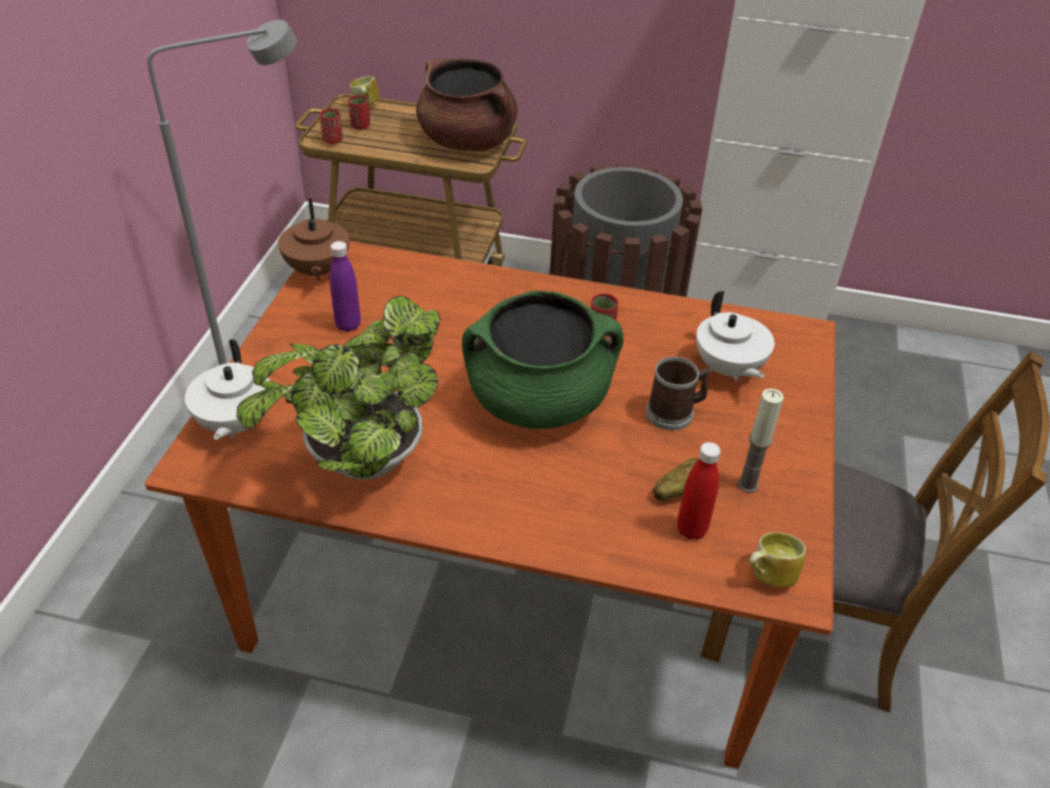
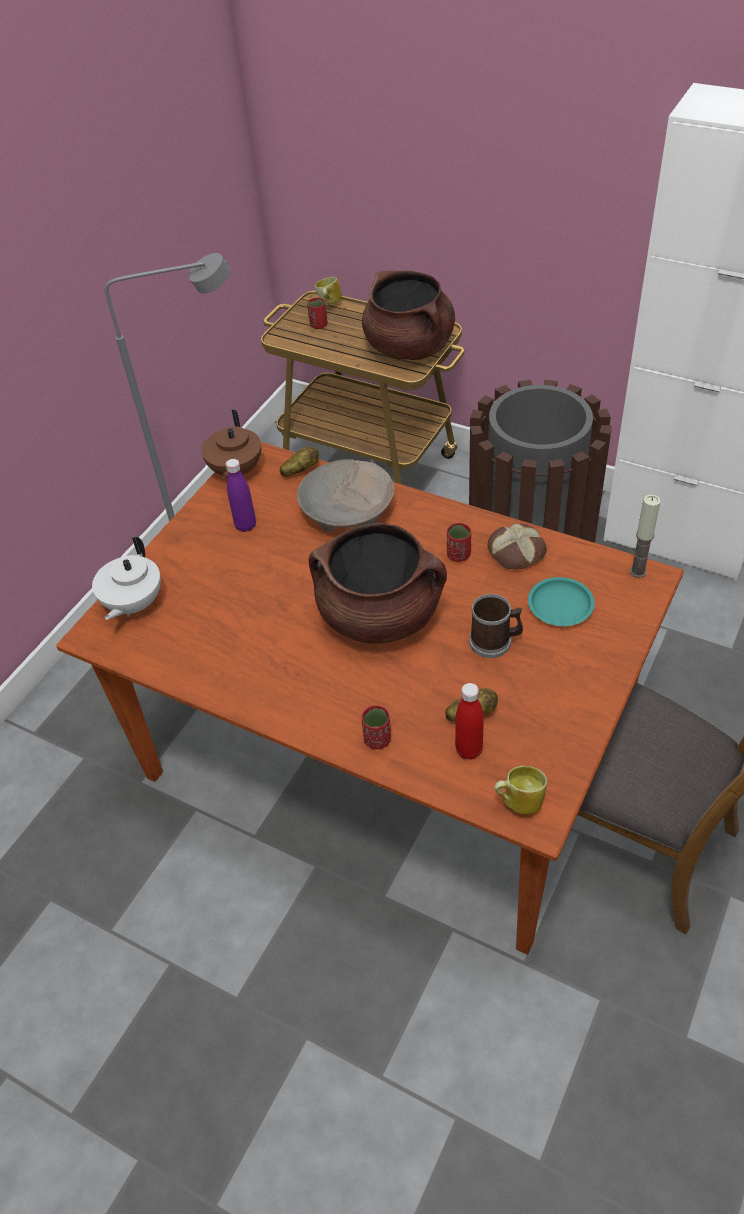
camera: 20 degrees right, 5 degrees up
potted plant [236,296,441,480] -> none
red cup [320,109,343,144] -> red cup moved to [361,705,391,749]
green cooking pot [462,291,624,429] -> brown cooking pot [308,523,447,644]
white teapot [696,291,775,381] -> turquoise plate [528,577,595,626]
candle [737,388,784,493] -> candle moved to [629,494,661,578]
none -> potato [280,446,319,477]
none -> beige bowl [297,459,394,532]
none -> bread [488,523,547,569]

